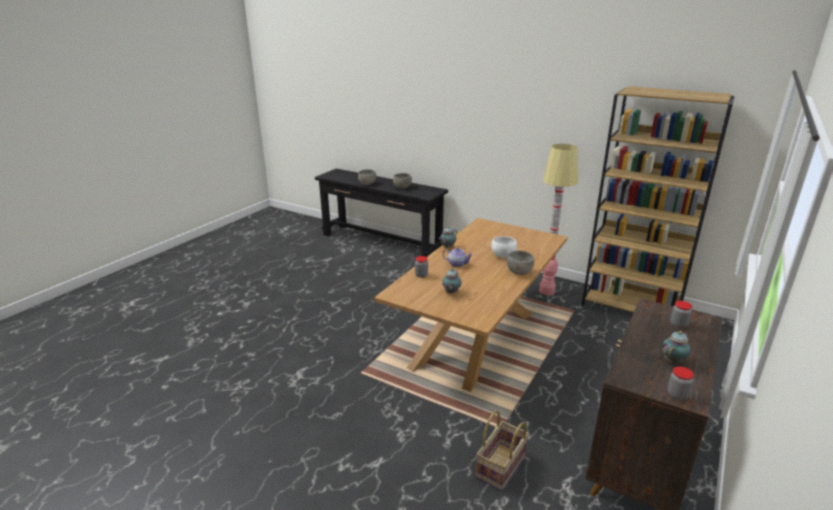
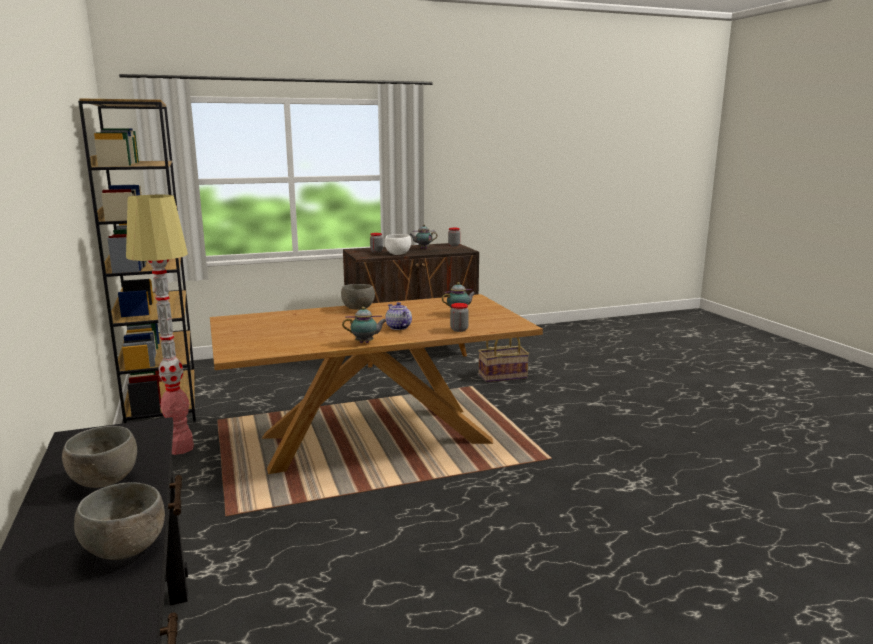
camera: 140 degrees left, 10 degrees down
white bowl [491,236,517,258] -> white bowl moved to [385,234,411,255]

